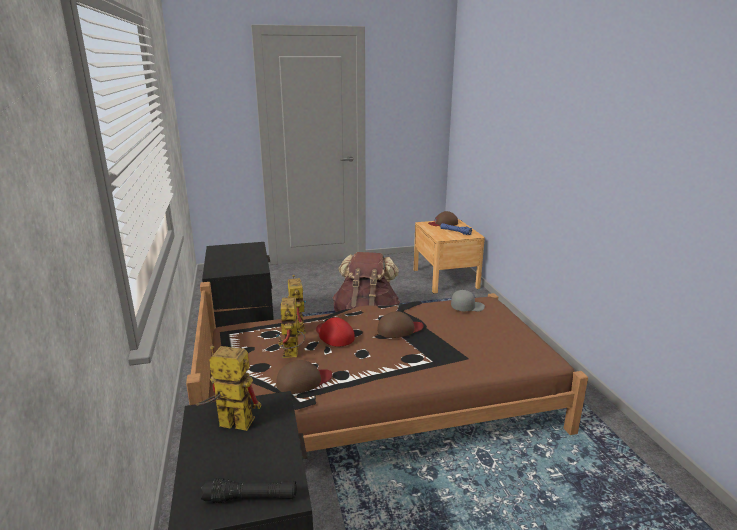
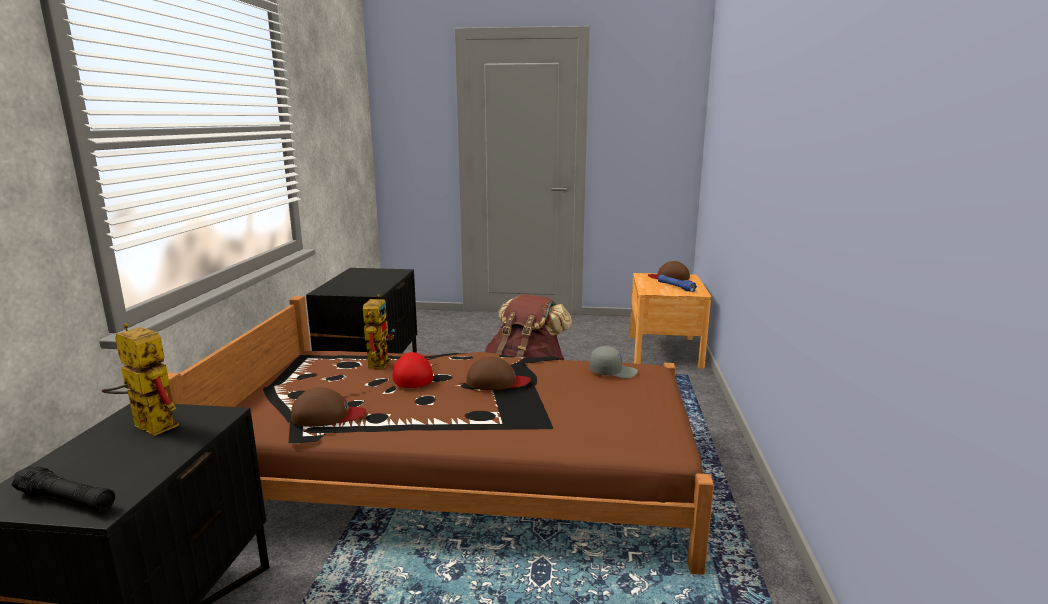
camera: 20 degrees right, 5 degrees down
toy robot [276,298,305,358] -> none

